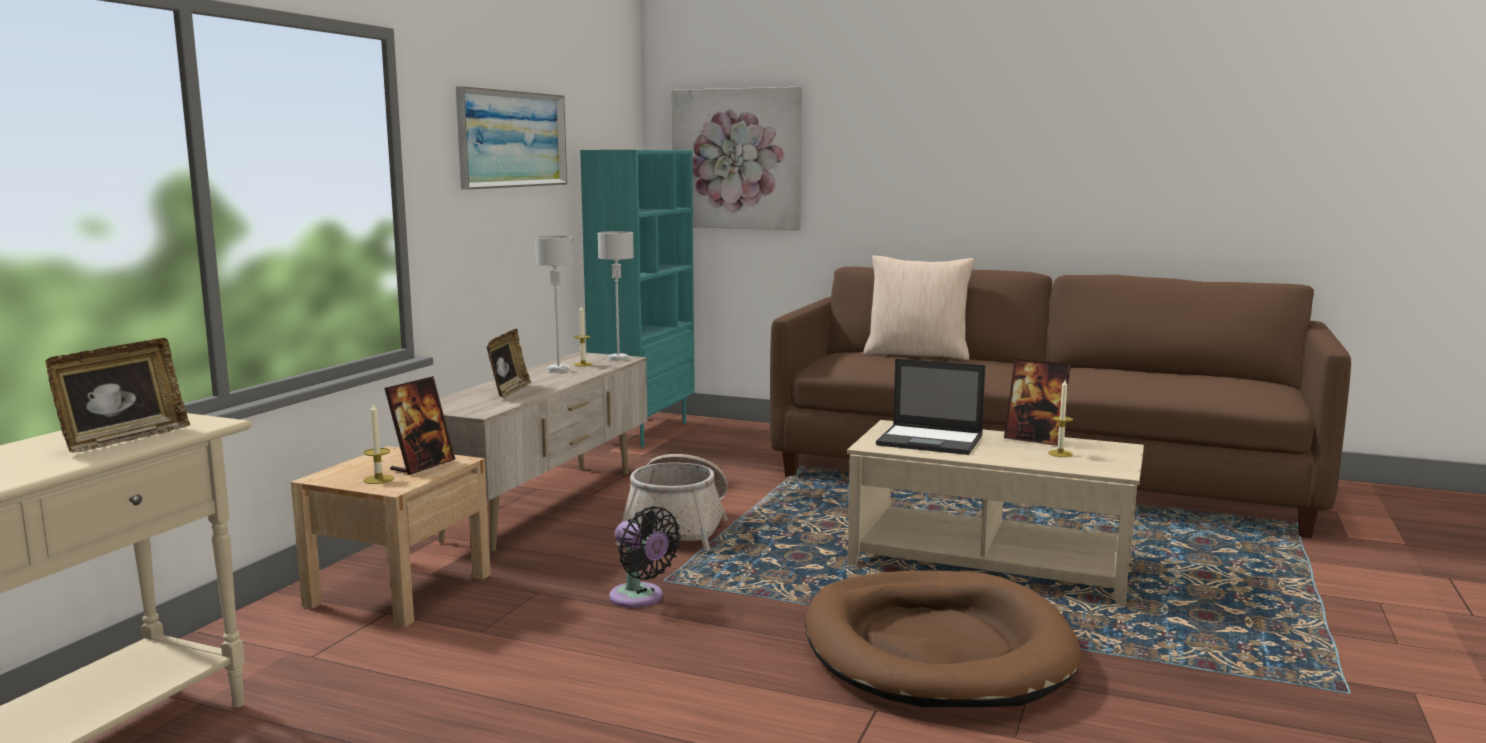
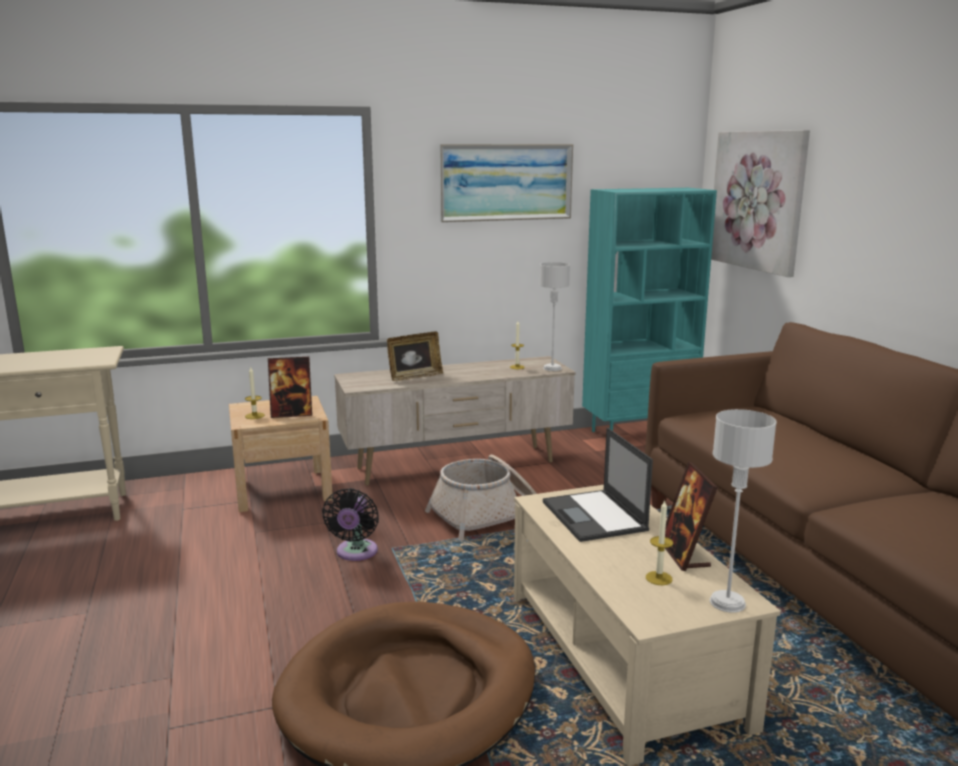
camera: 50 degrees right, 5 degrees up
picture frame [45,338,190,453] -> none
grey table lamp [535,236,574,373] -> grey table lamp moved to [710,409,777,613]
beige pillow [863,255,975,360] -> none

